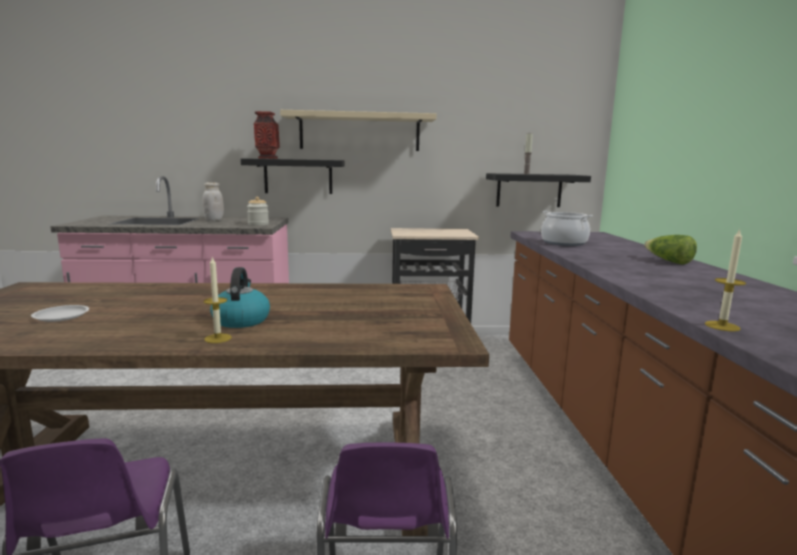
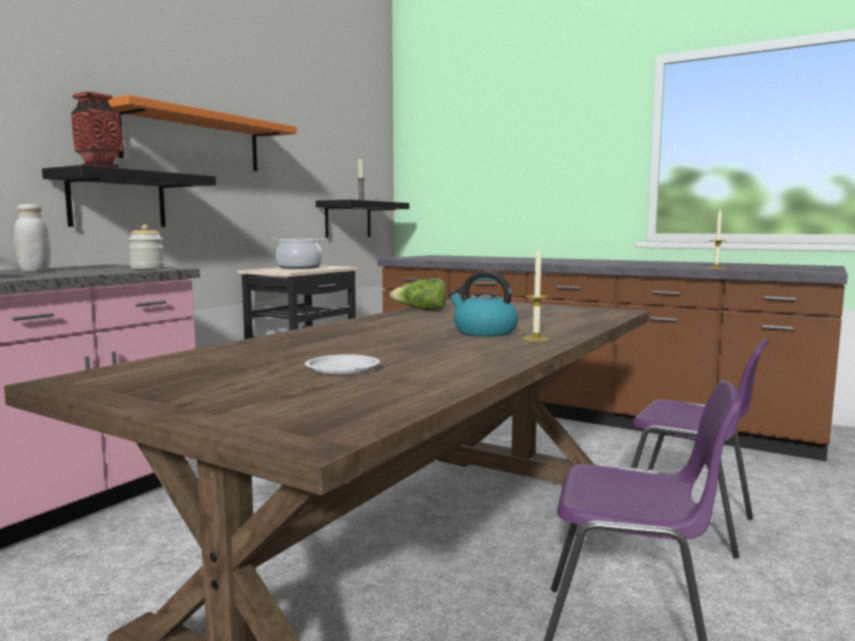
camera: 55 degrees left, 5 degrees down
beige shelf [280,110,437,151] -> orange shelf [108,95,297,171]
cooking pot [541,211,593,246] -> cooking pot moved to [273,238,324,269]
lettuce [644,235,697,265] -> lettuce moved to [390,278,446,311]

